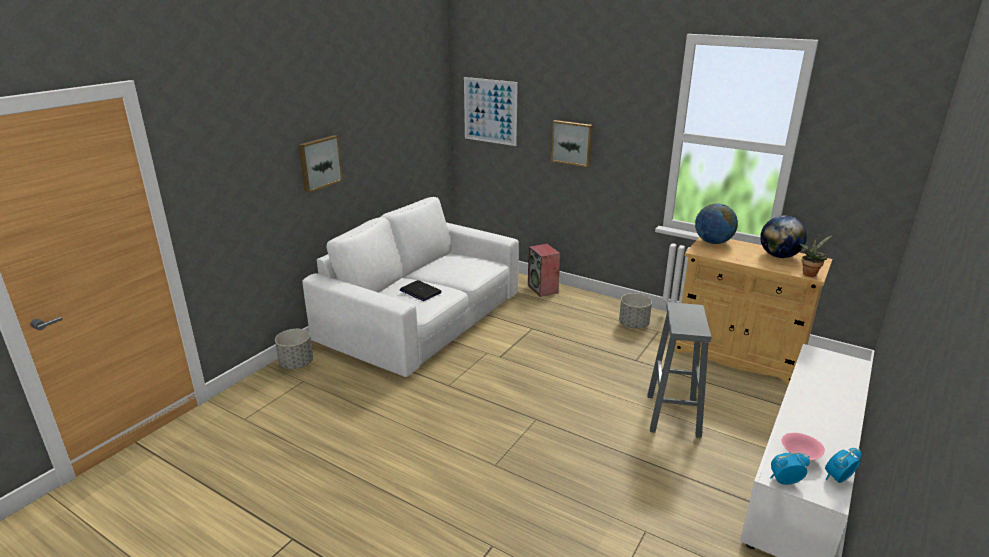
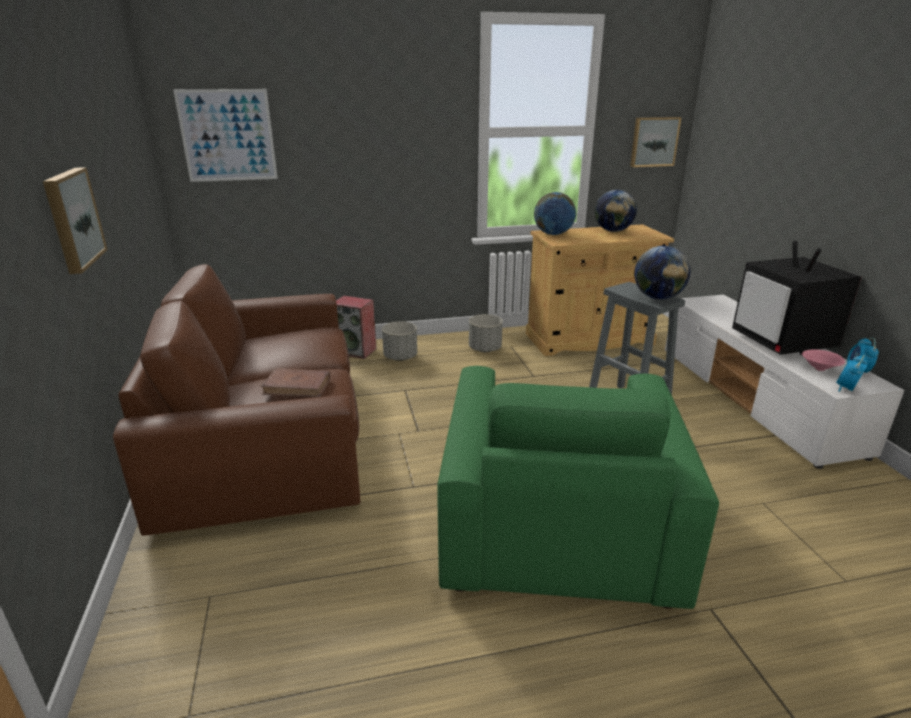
camera: 45 degrees left, 0 degrees up
grey planter [275,329,313,369] -> grey planter moved to [382,321,417,361]
white sofa [302,197,519,377] -> brown sofa [113,264,360,536]
laptop [400,280,442,301] -> brown book [261,368,331,397]
picture [551,120,593,167] -> picture moved to [630,117,681,167]
potted plant [799,235,832,277] -> none
none -> green armchair [437,366,719,609]
none -> globe [634,246,690,299]
none -> television [732,241,862,355]

